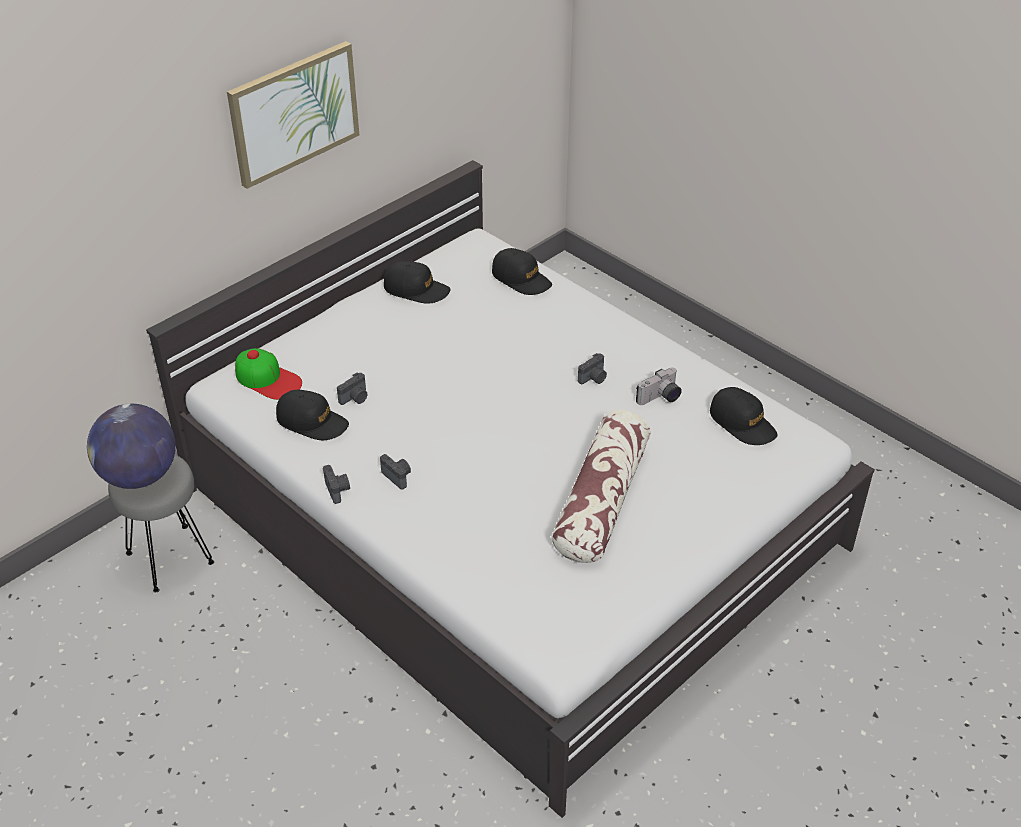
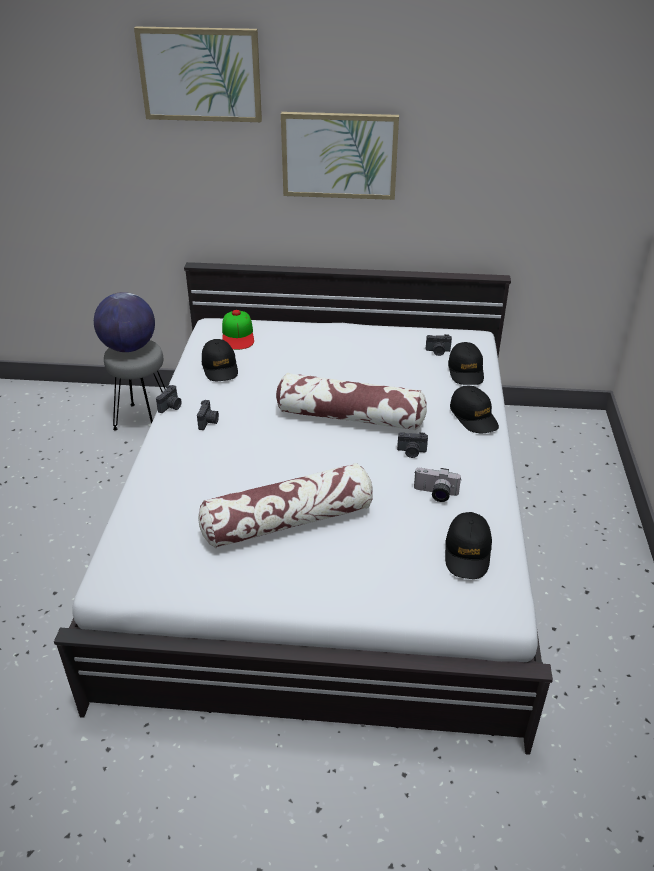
camera: 50 degrees right, 5 degrees down
camera [337,373,367,405] -> camera moved to [426,334,452,356]
black cap [384,261,451,304] -> black cap moved to [450,386,499,433]
none -> picture [134,27,262,122]
none -> pillow [276,373,427,431]

